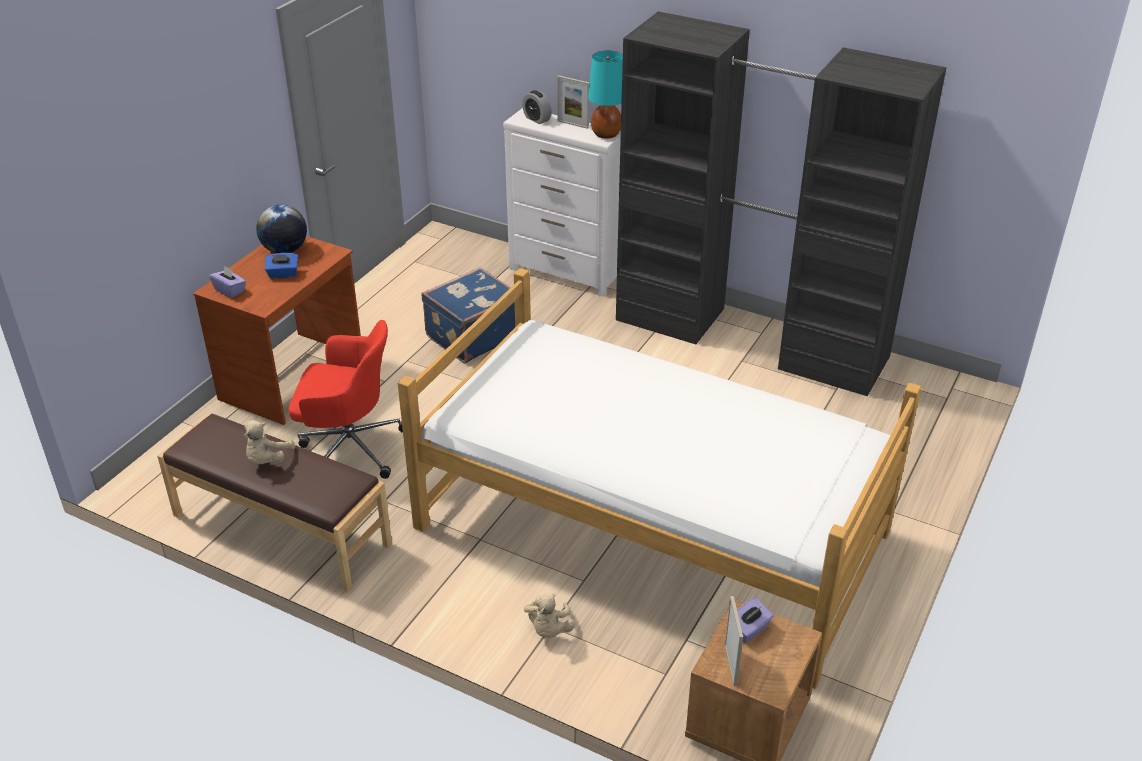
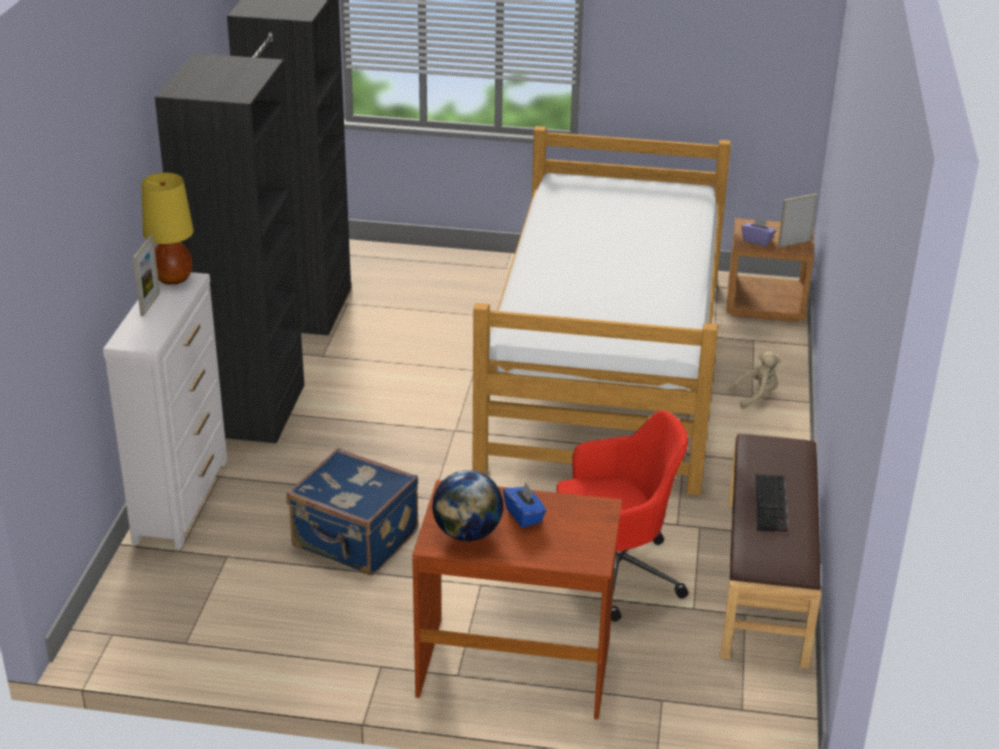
camera: 110 degrees left, 5 degrees down
purple tissue box [209,266,246,298] -> none
beige plush toy [244,420,295,464] -> keyboard [755,474,788,533]
red office chair [289,320,403,479] -> red office chair turned 90 degrees clockwise [556,410,688,622]
alarm clock [522,90,552,124] -> none
turquoise table lamp [588,50,623,139] -> yellow table lamp [142,173,194,285]

